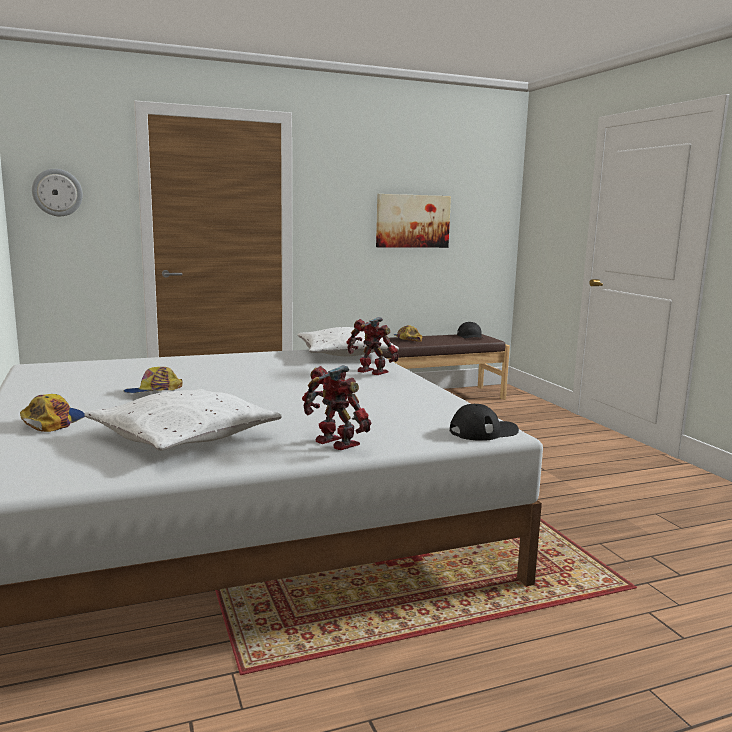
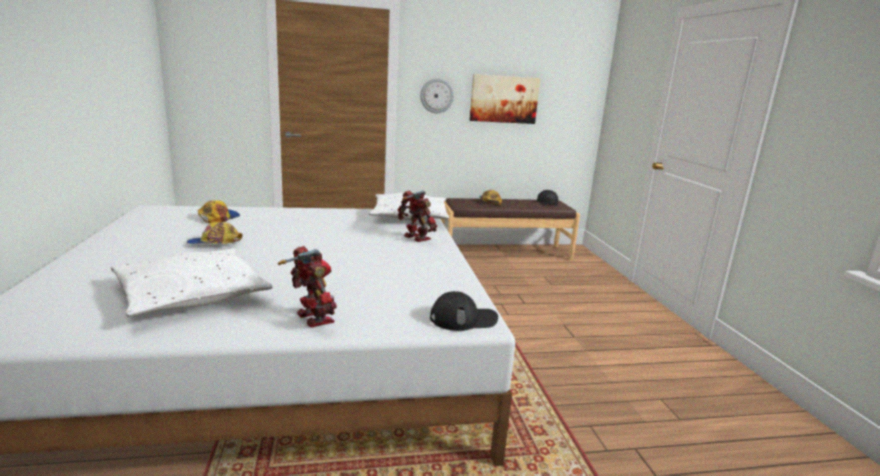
camera: 10 degrees right, 5 degrees up
cap [20,394,85,432] -> cap moved to [198,200,240,223]
wall clock [32,169,83,216] -> wall clock moved to [420,78,454,113]

